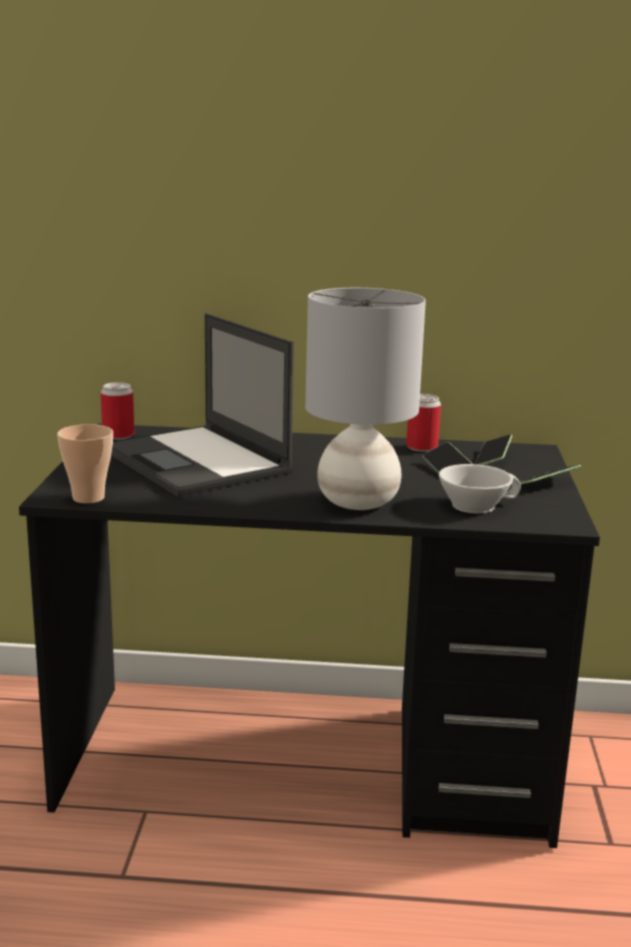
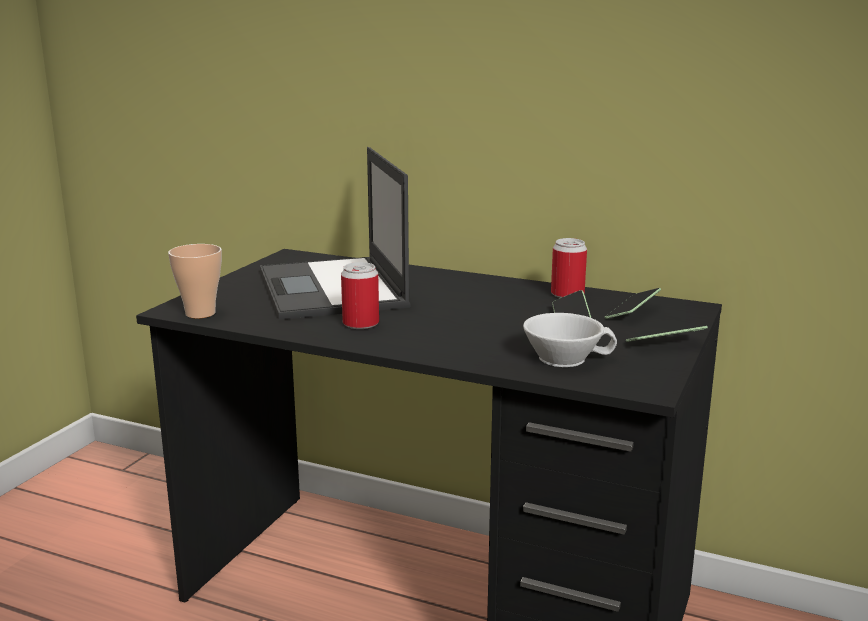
camera: 20 degrees right, 0 degrees up
can [101,382,134,440] -> can moved to [341,262,379,329]
grey table lamp [305,288,426,510] -> none

